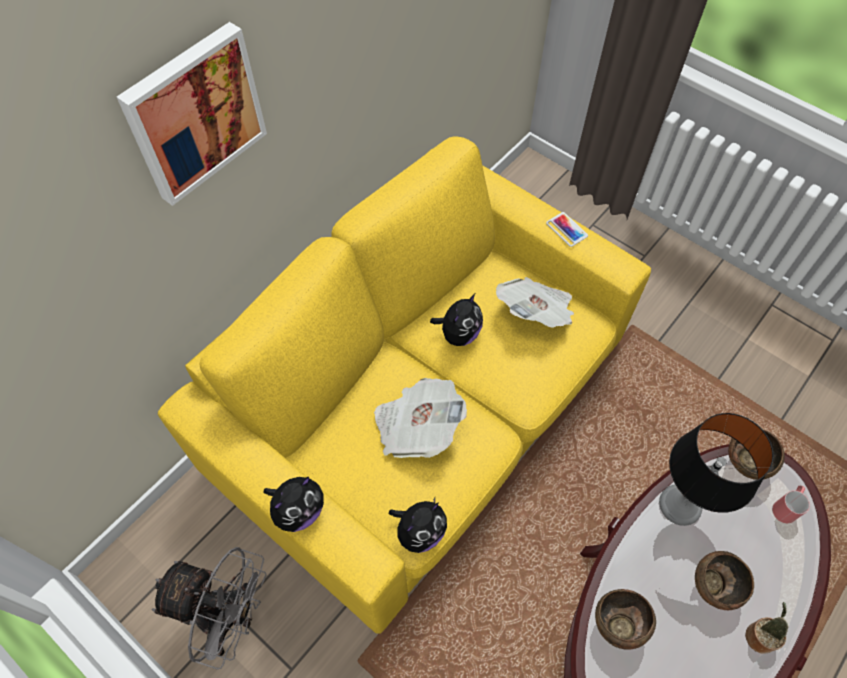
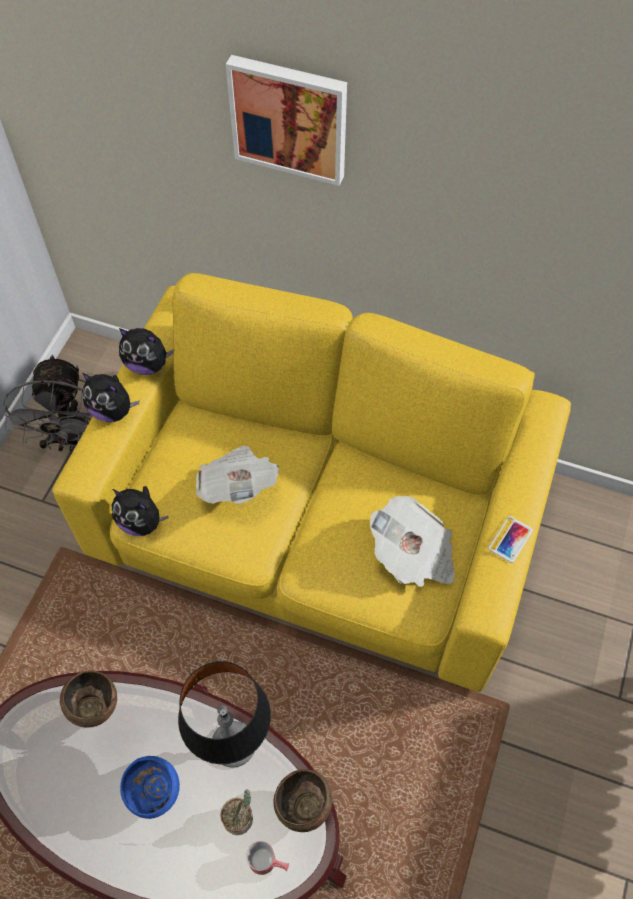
camera: 70 degrees right, 0 degrees up
plush toy [430,293,483,346] -> plush toy moved to [119,328,174,375]
brown bowl [695,551,754,610] -> blue bowl [120,756,180,819]
potted plant [745,602,789,654] -> potted plant moved to [221,789,253,835]

